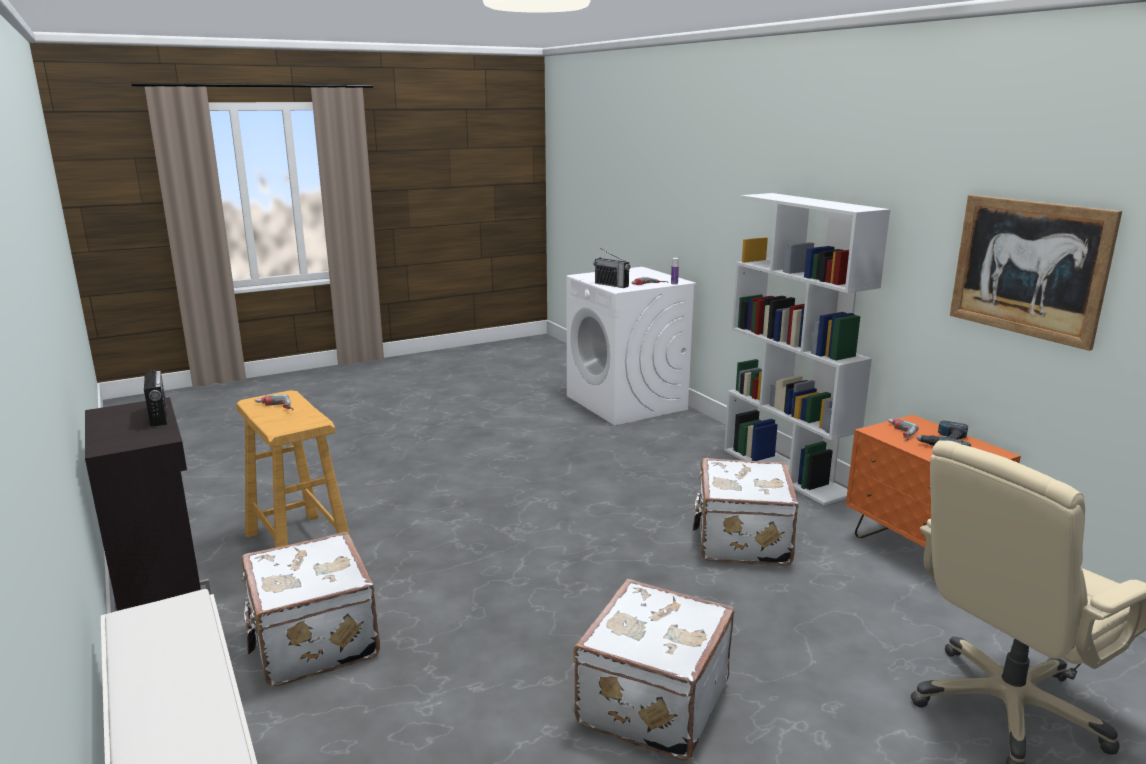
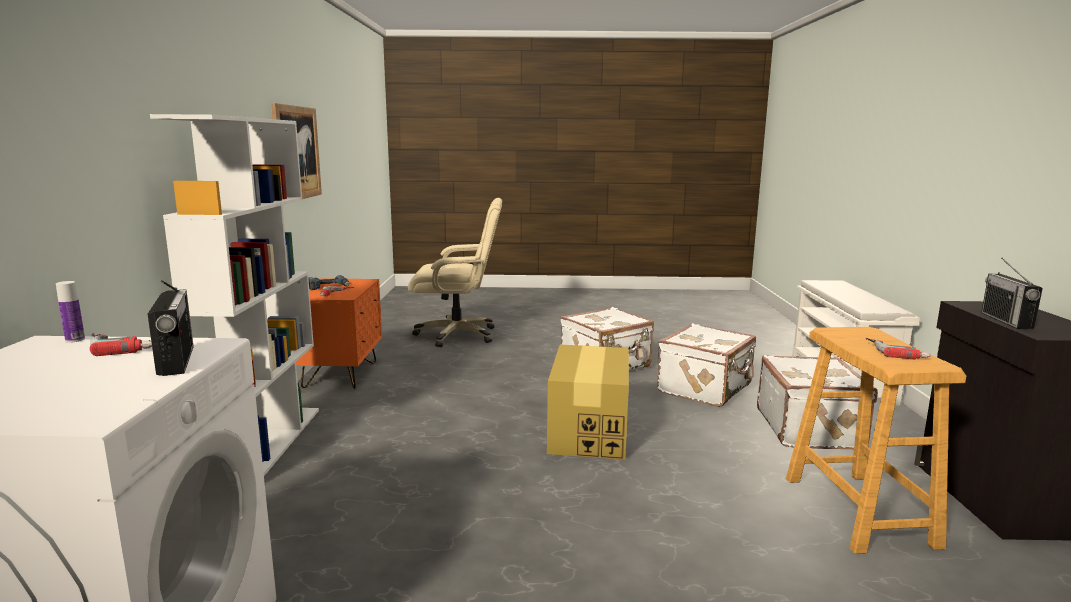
camera: 150 degrees left, 5 degrees down
white suitcase [693,458,799,565] -> white suitcase moved to [657,323,756,407]
none -> cardboard box [547,345,629,460]

